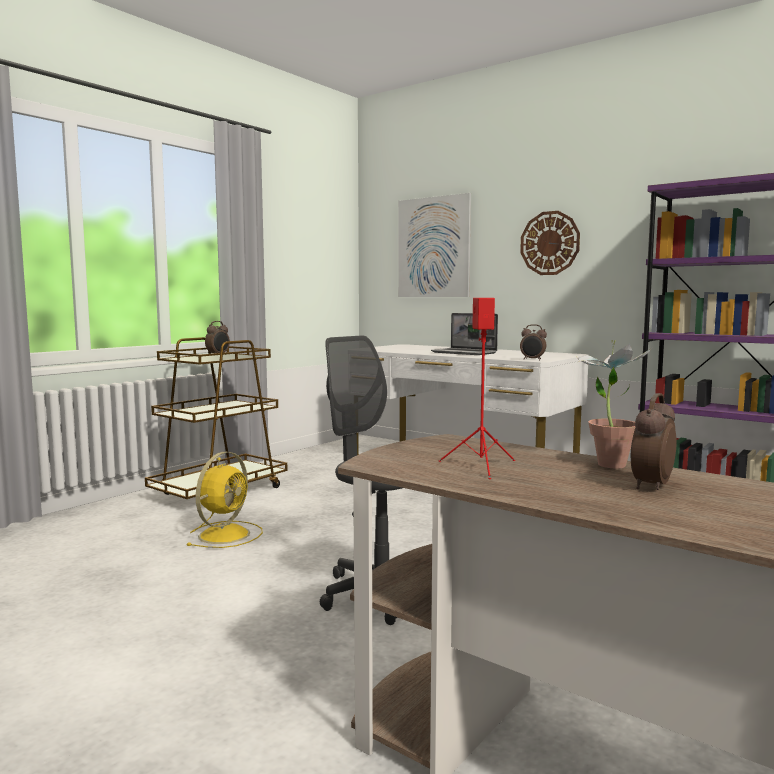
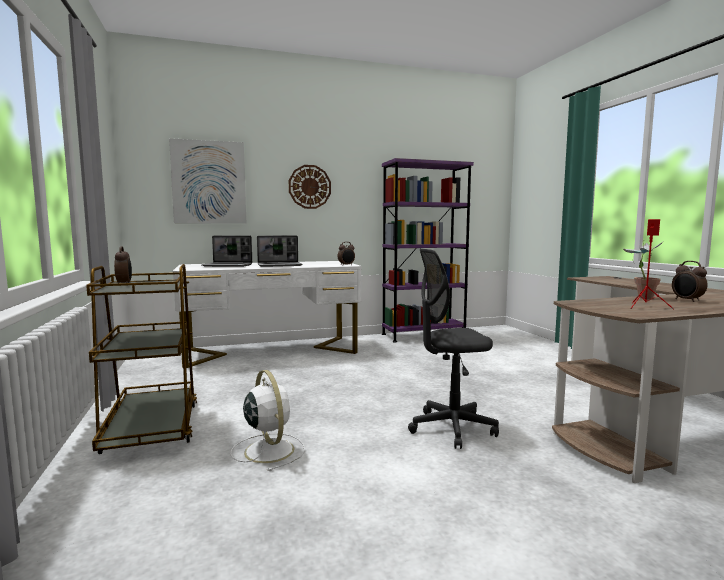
camera: 55 degrees left, 0 degrees up
yellow fan [186,452,263,548] -> white fan [230,370,305,471]
none -> laptop [201,236,252,267]

